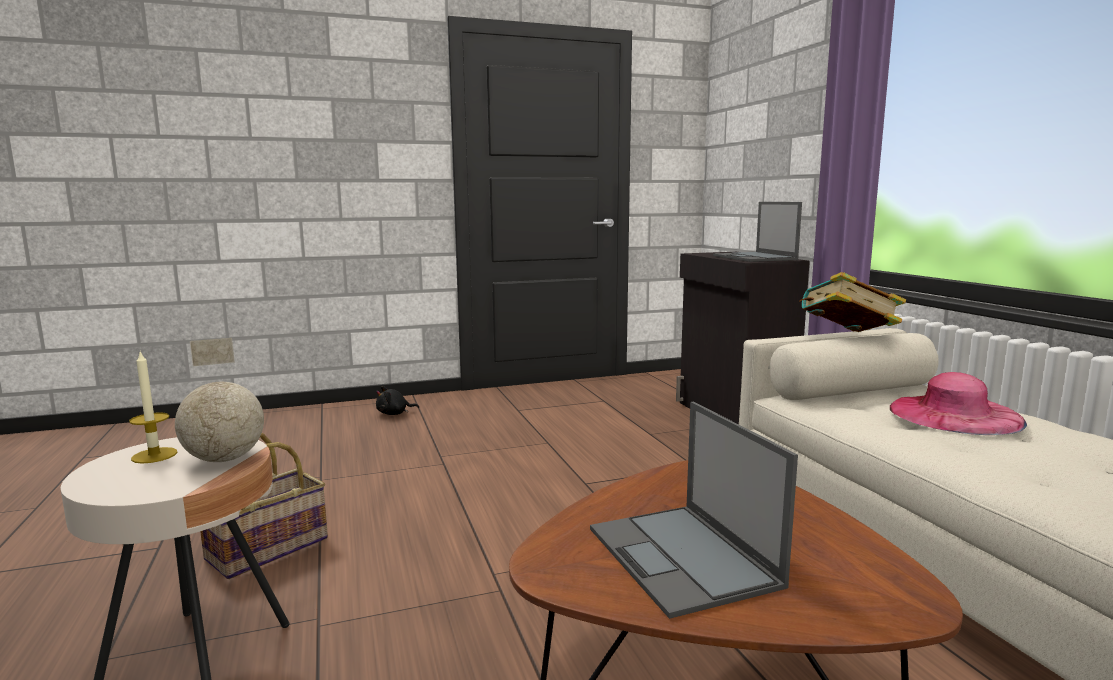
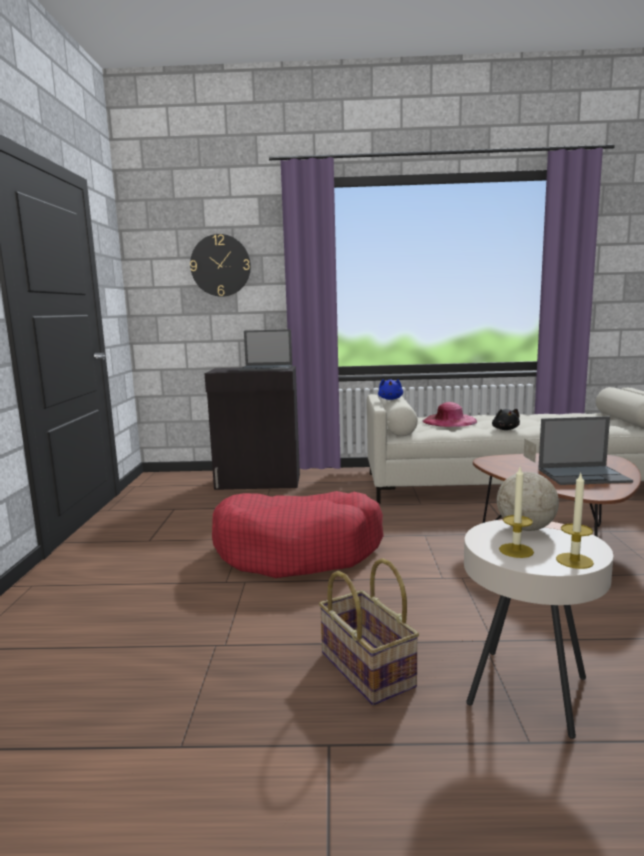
camera: 70 degrees left, 0 degrees up
black plush toy [376,386,419,415] -> black plush toy moved to [492,409,520,430]
book [799,272,906,332] -> blue plush toy [378,379,403,400]
none -> wall clock [190,234,251,297]
none -> red dog bed [212,491,384,578]
none -> candle [556,474,594,569]

